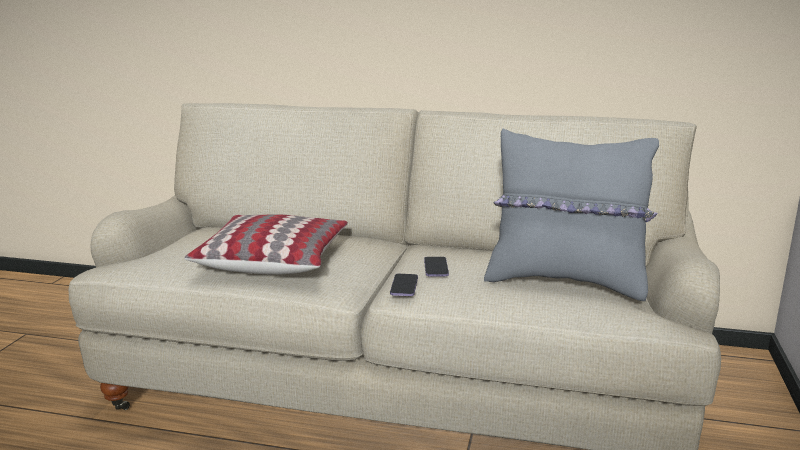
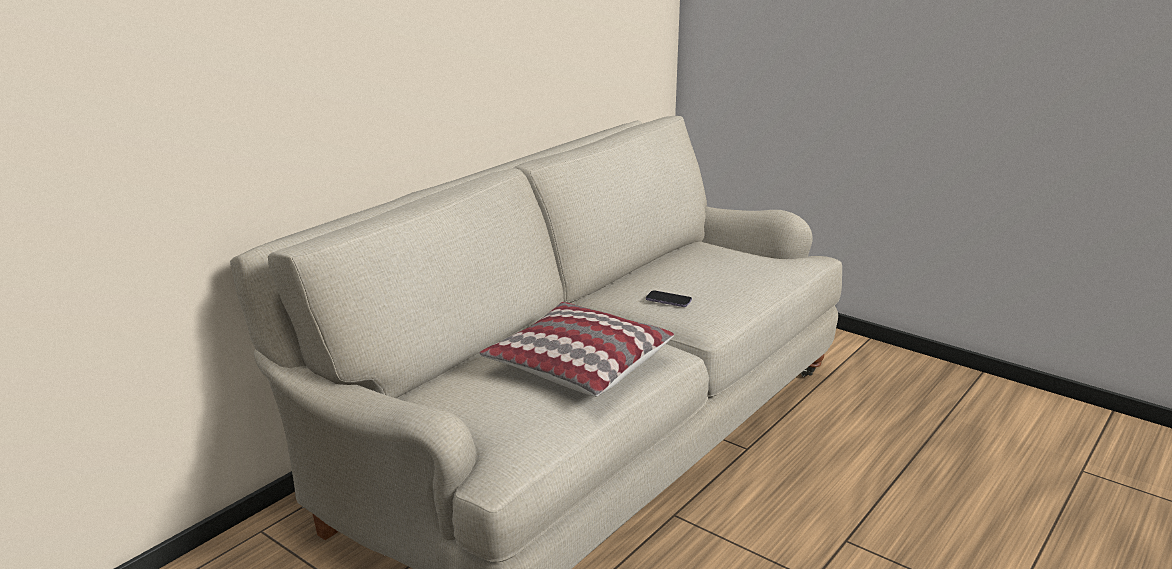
camera: 65 degrees left, 5 degrees up
phone [390,274,418,296] -> none
grey pillow [484,129,659,301] -> none

